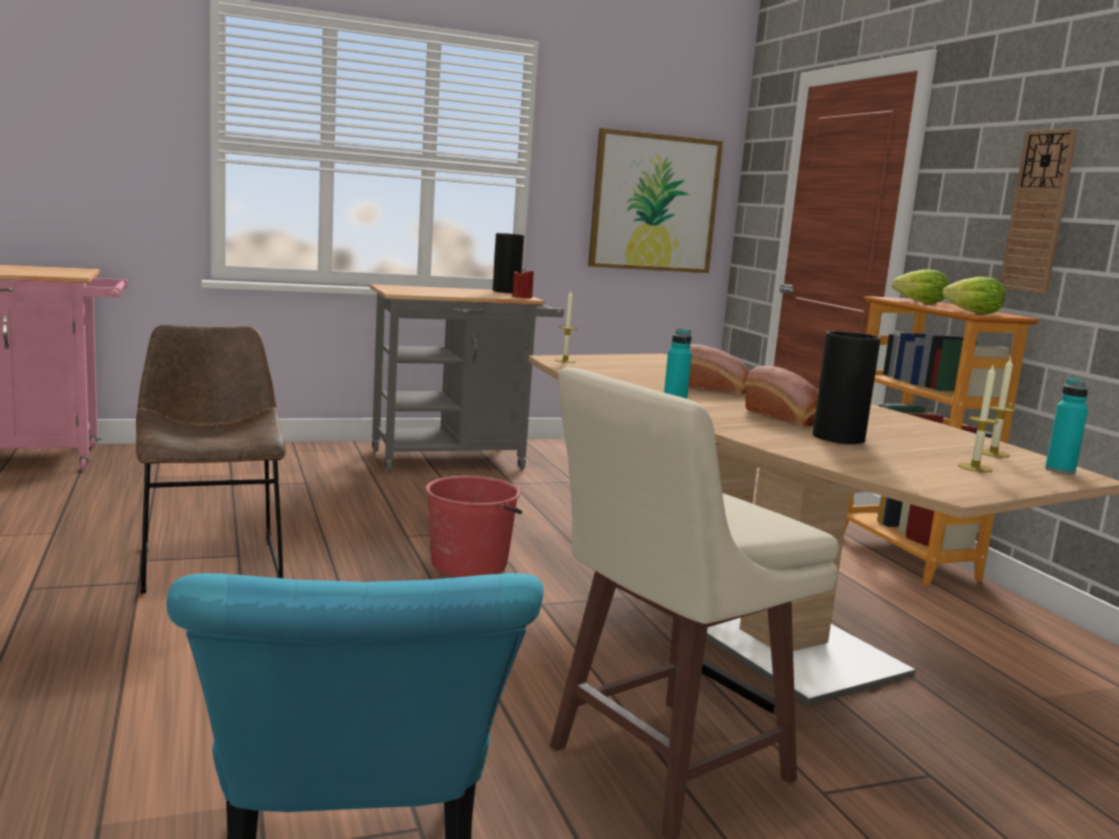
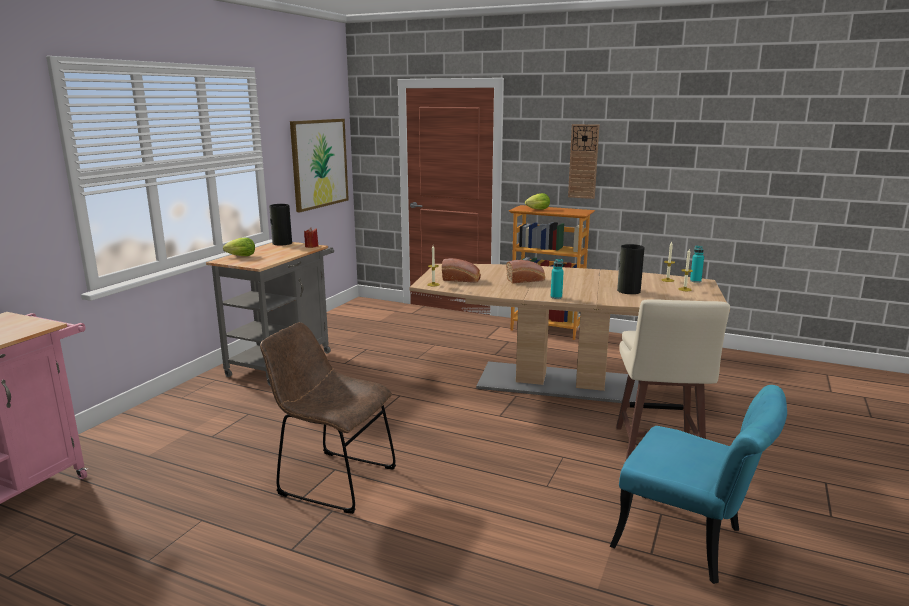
camera: 45 degrees left, 5 degrees up
red bucket [425,476,522,577] -> none
bread [745,366,818,427] -> bread moved to [442,258,481,283]
lettuce [942,277,1005,314] -> lettuce moved to [223,238,255,256]

